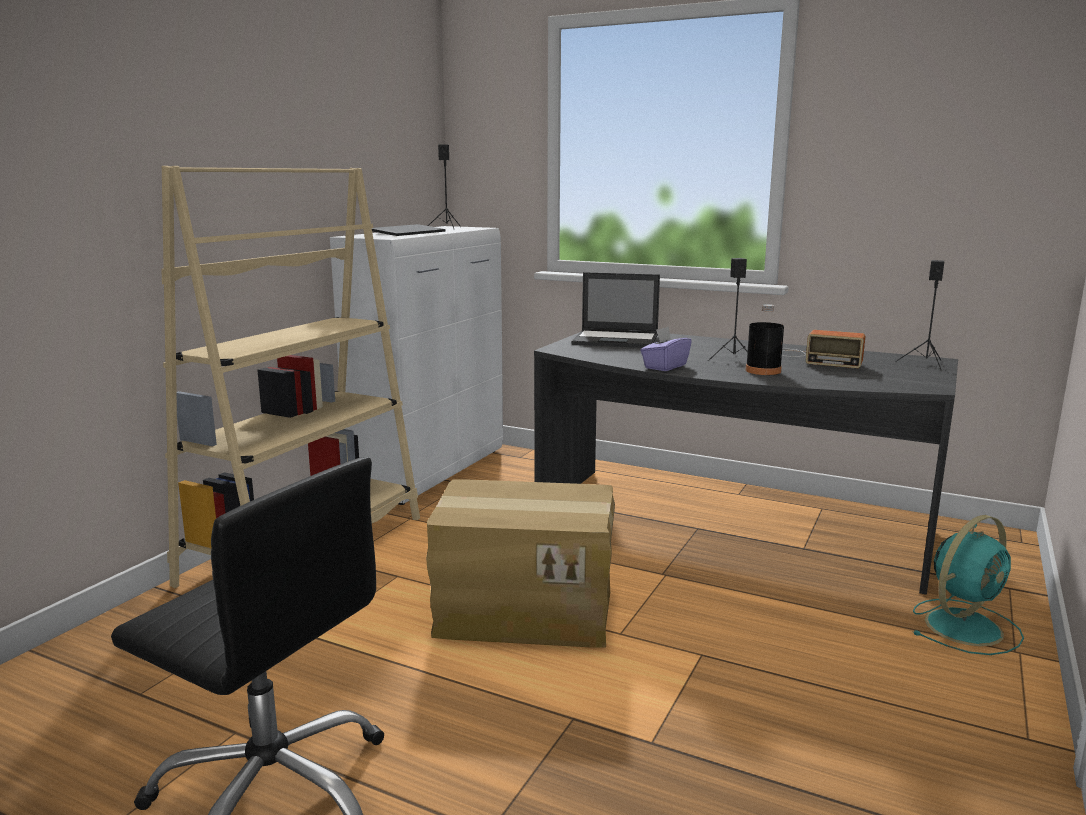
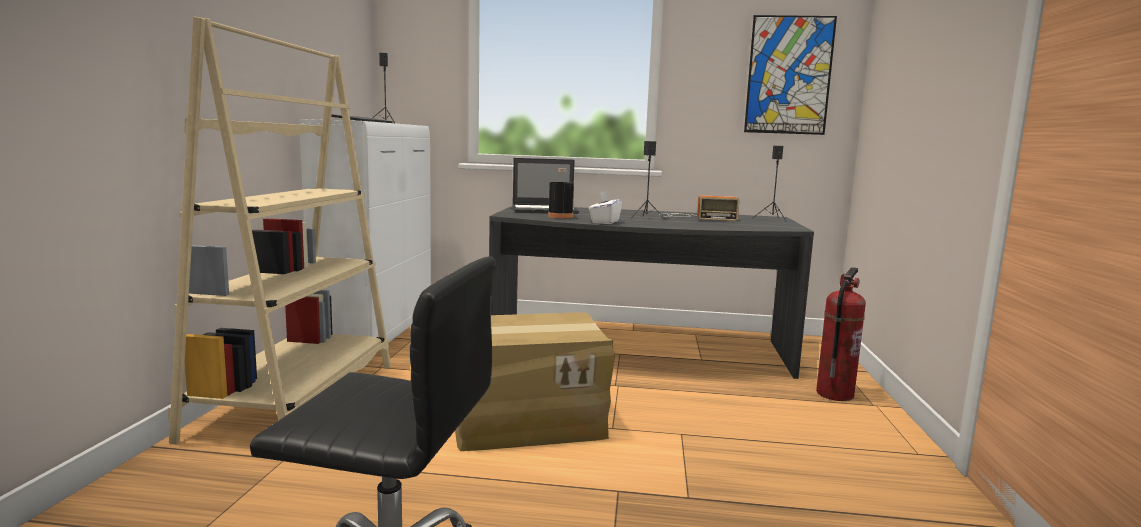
camera: 20 degrees left, 5 degrees down
purple tissue box [640,326,692,371] -> white tissue box [589,191,622,224]
black bottle [746,304,784,375] -> black bottle moved to [548,168,574,218]
turquoise fan [912,515,1024,655] -> fire extinguisher [816,267,866,401]
none -> picture [744,15,837,135]

